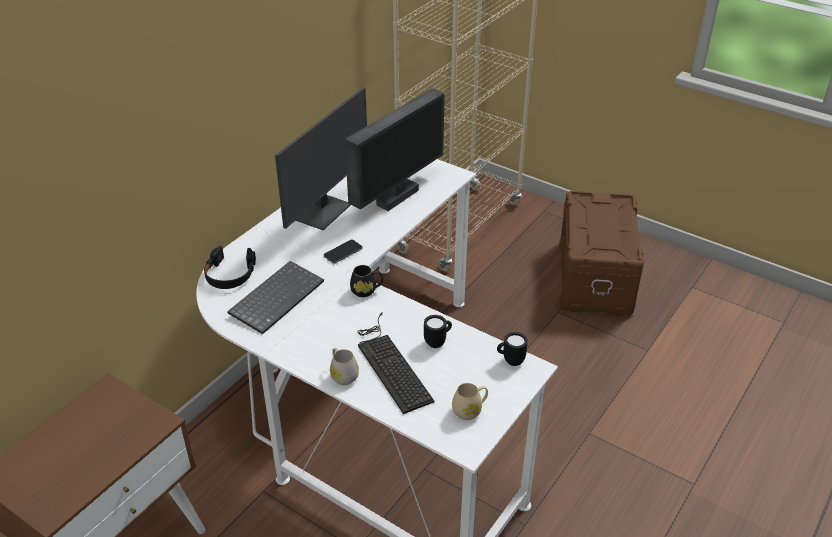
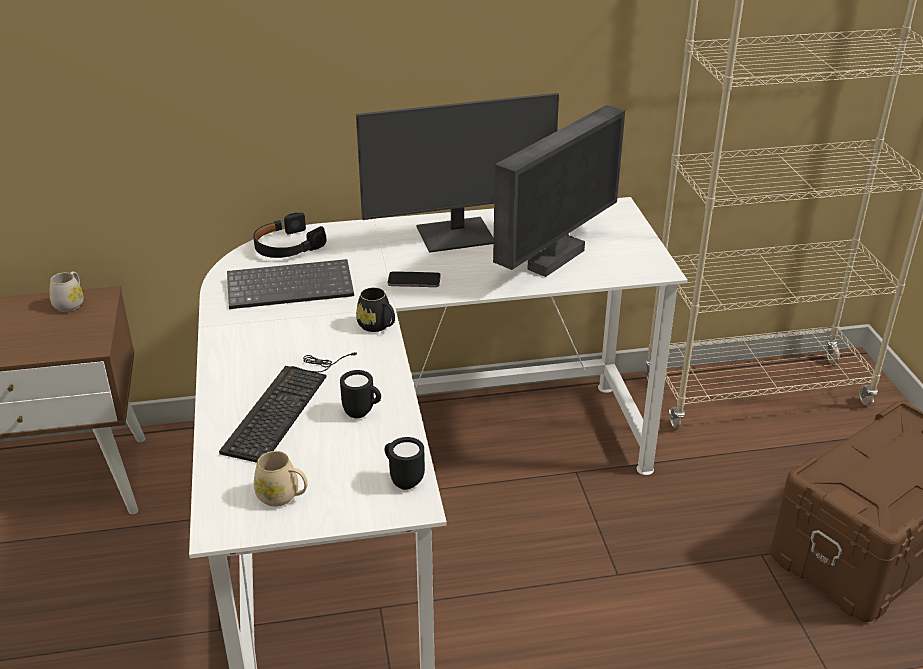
camera: 45 degrees right, 5 degrees down
white mug [330,348,359,385] -> white mug moved to [50,272,84,312]
monitor [345,88,445,211] -> monitor turned 45 degrees counterclockwise [493,105,625,277]

